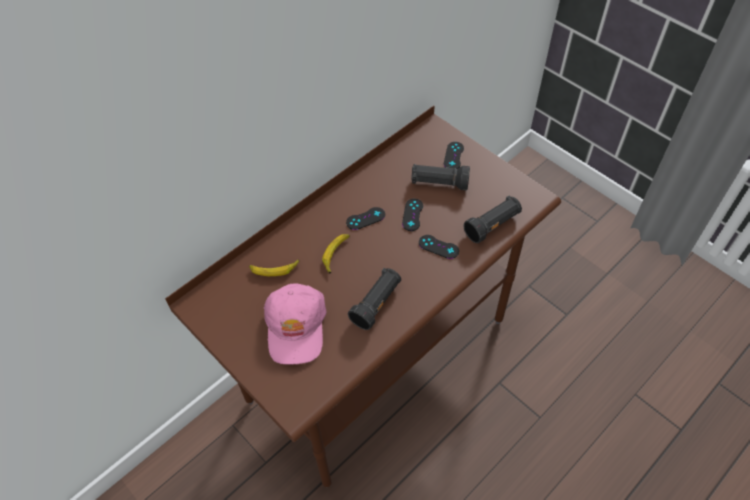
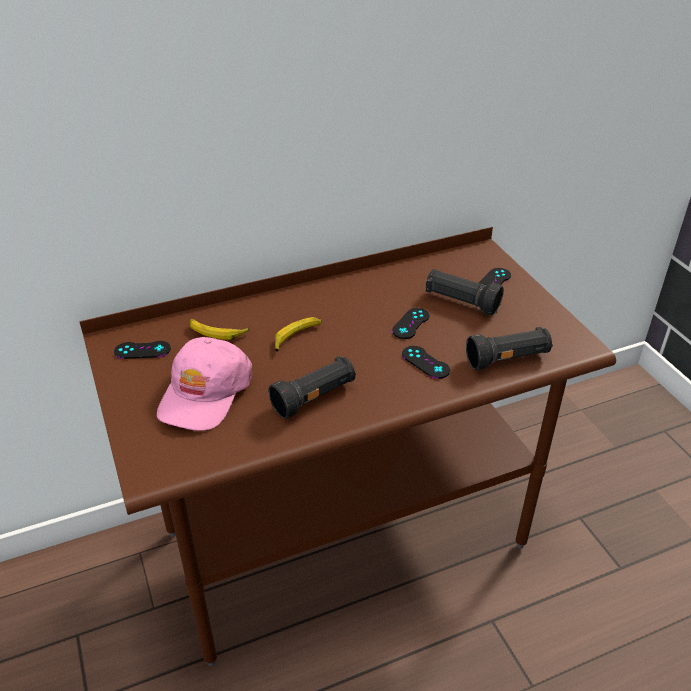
camera: 20 degrees right, 15 degrees down
black game controller [346,207,385,230] -> black game controller moved to [114,341,171,359]

